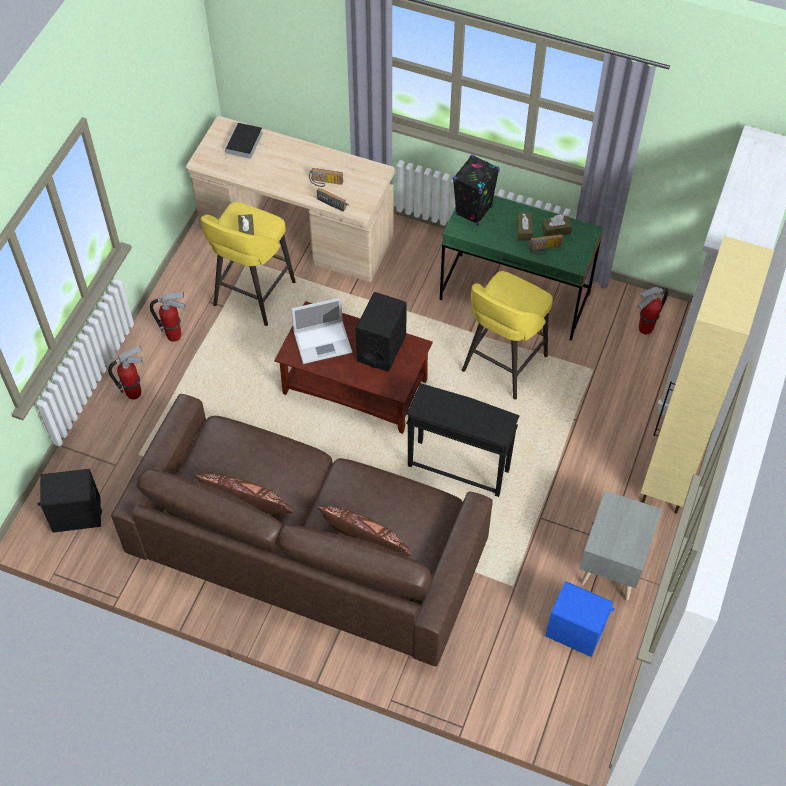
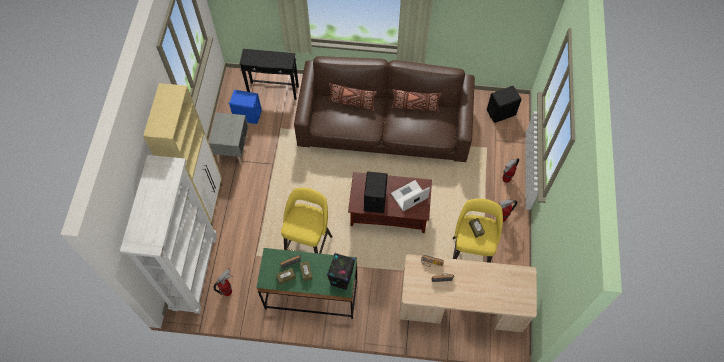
camera: 165 degrees right, 5 degrees up
book [225,123,263,159] -> none
black side table [406,383,519,497] -> black side table moved to [239,49,299,100]

